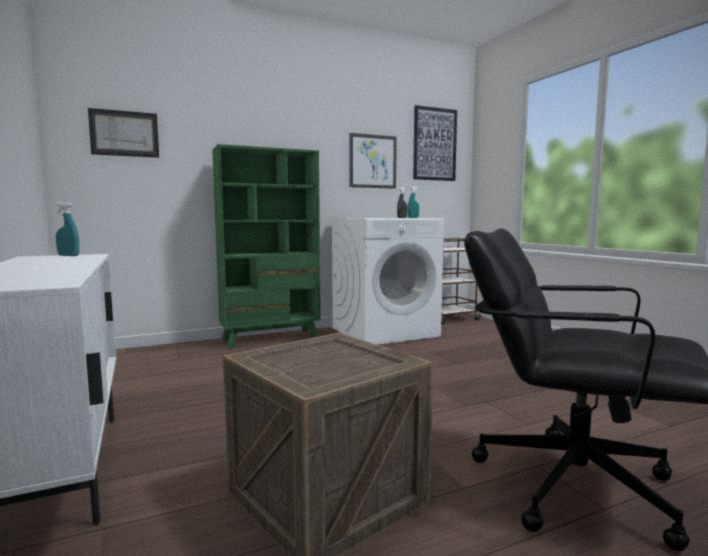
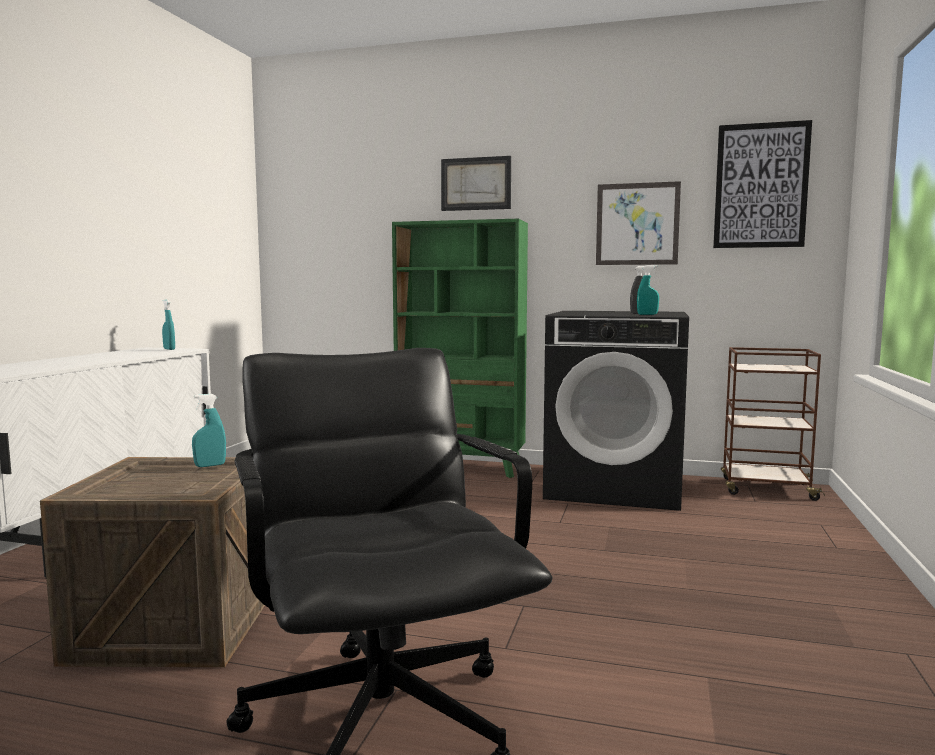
camera: 40 degrees right, 0 degrees up
picture [88,108,159,158] -> picture moved to [441,156,511,211]
white washing machine [331,218,444,345] -> black washing machine [543,311,689,511]
none -> turquoise spray bottle [192,394,226,467]

